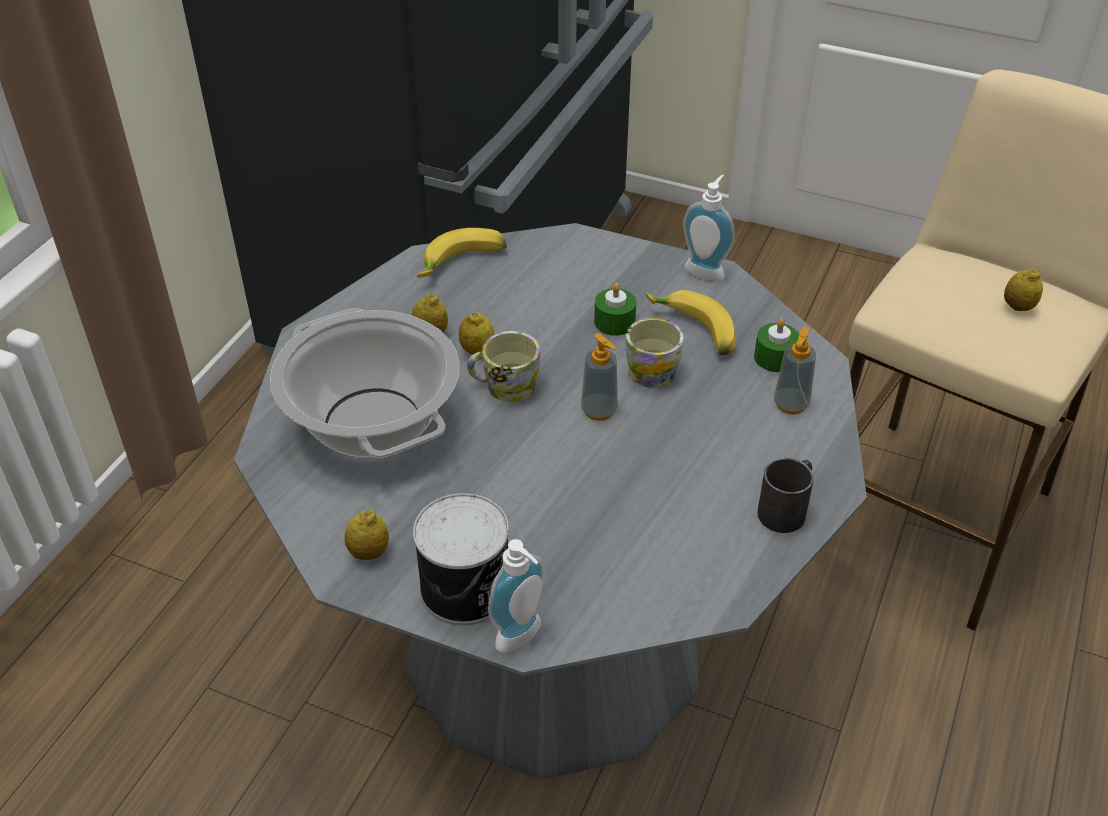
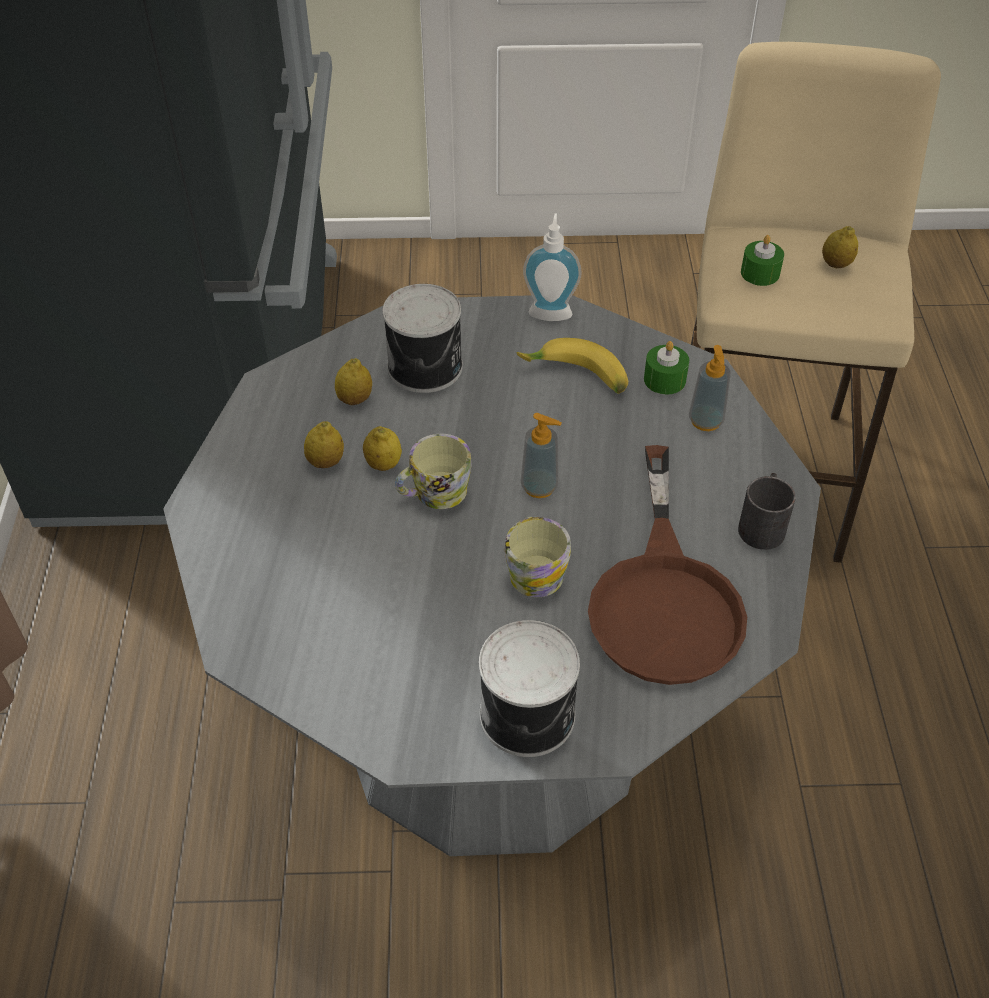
camera: 25 degrees left, 5 degrees up
cooking pot [270,308,459,458] -> none
lemon [344,510,389,560] -> lemon moved to [335,358,372,405]
banana [417,228,507,278] -> none
soap dispenser [488,539,545,652] -> none
green candle [594,283,636,336] -> green candle moved to [741,235,784,286]
mug [625,318,684,388] -> mug moved to [505,516,571,597]
none -> can [383,284,463,393]
none -> brown frying pan [588,445,747,685]

